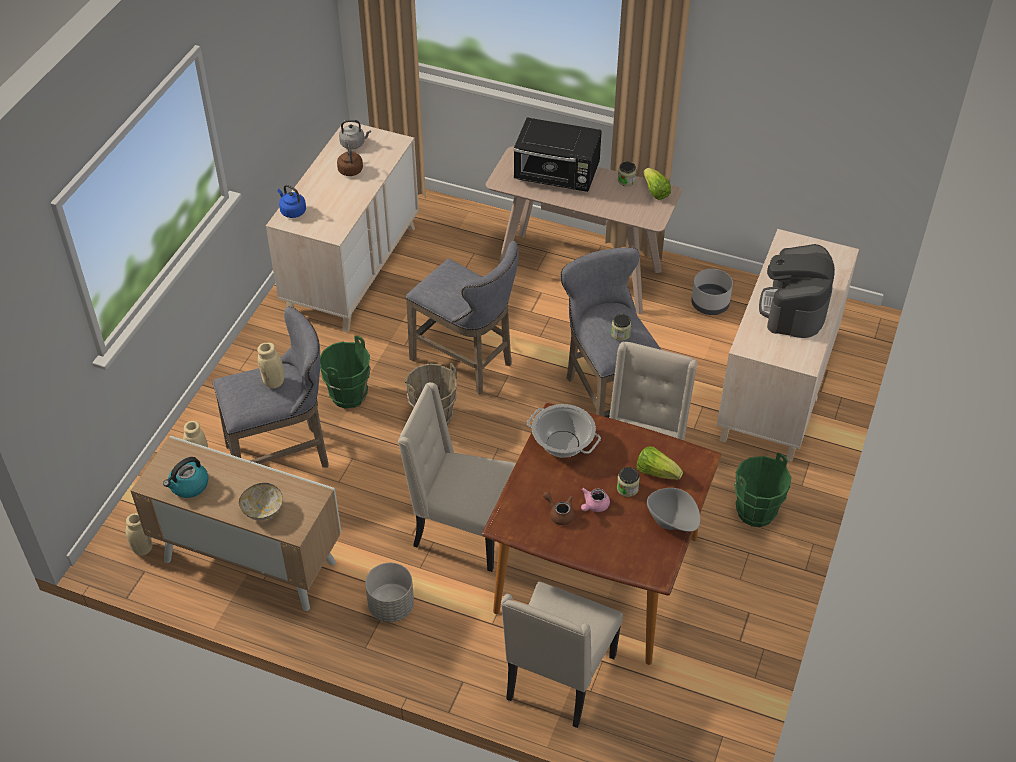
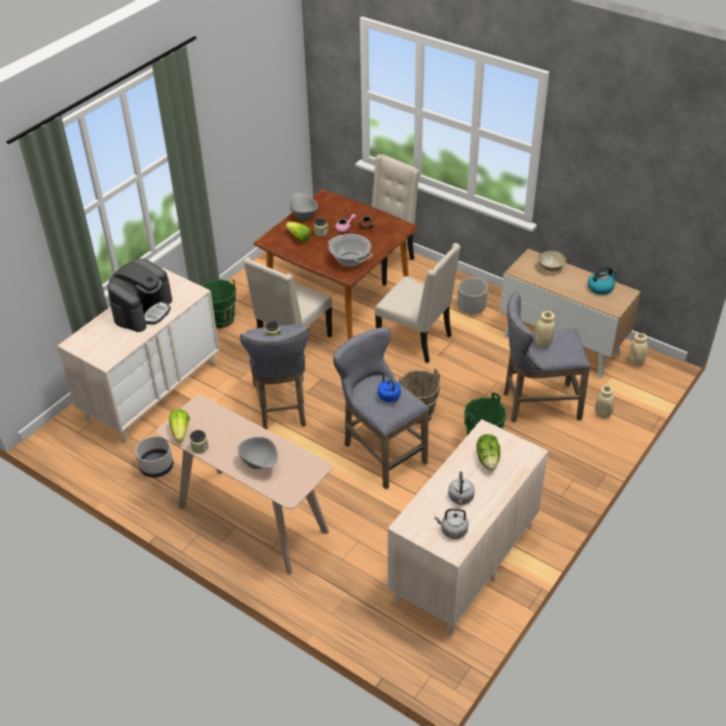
camera: 165 degrees left, 5 degrees down
blue kettle [278,185,306,218] -> blue kettle moved to [378,374,401,402]
brown kettle [337,143,363,176] -> grey kettle [448,471,475,505]
black microwave [513,118,602,192] -> grey bowl [238,437,278,469]
none -> lettuce [476,434,500,471]

